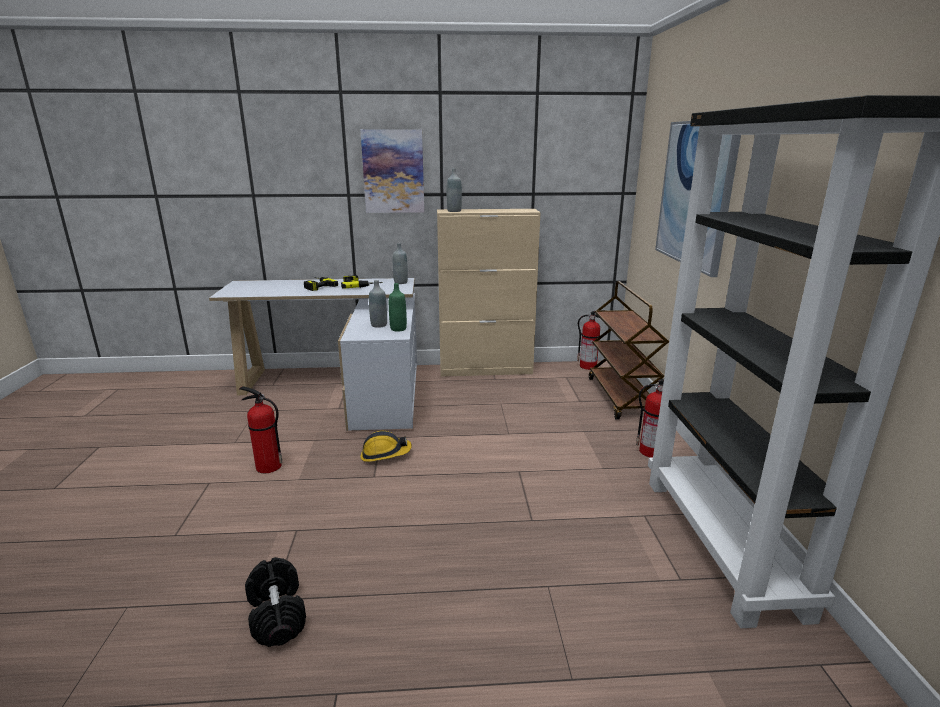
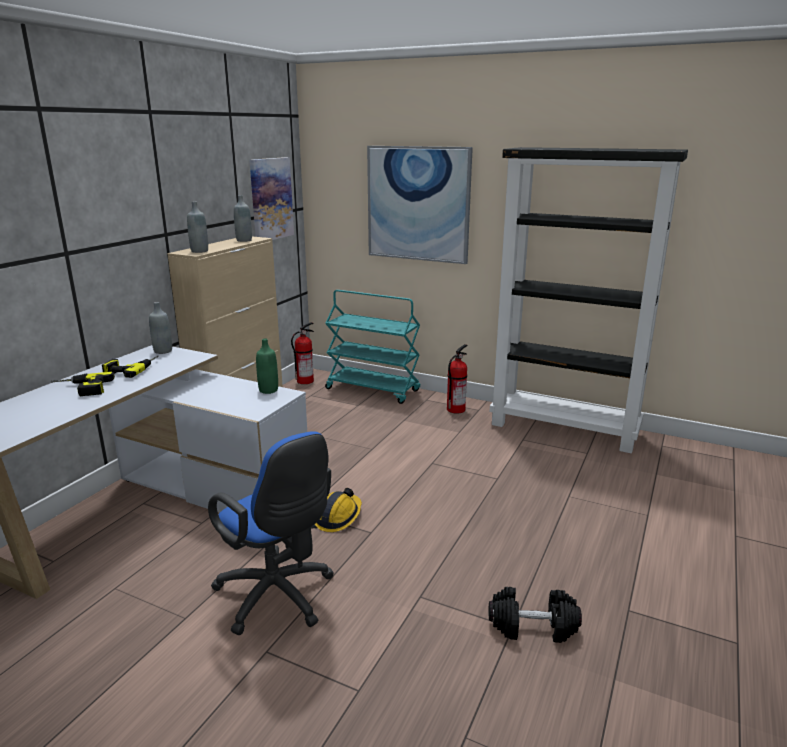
camera: 60 degrees left, 0 degrees up
fire extinguisher [239,386,283,473] -> blue office chair [208,431,334,635]
picture [360,129,425,213] -> picture moved to [249,157,294,240]
grey bottle [369,280,387,328] -> grey bottle moved to [234,195,252,242]
brown cart [589,281,669,420] -> turquoise cart [325,290,420,404]

